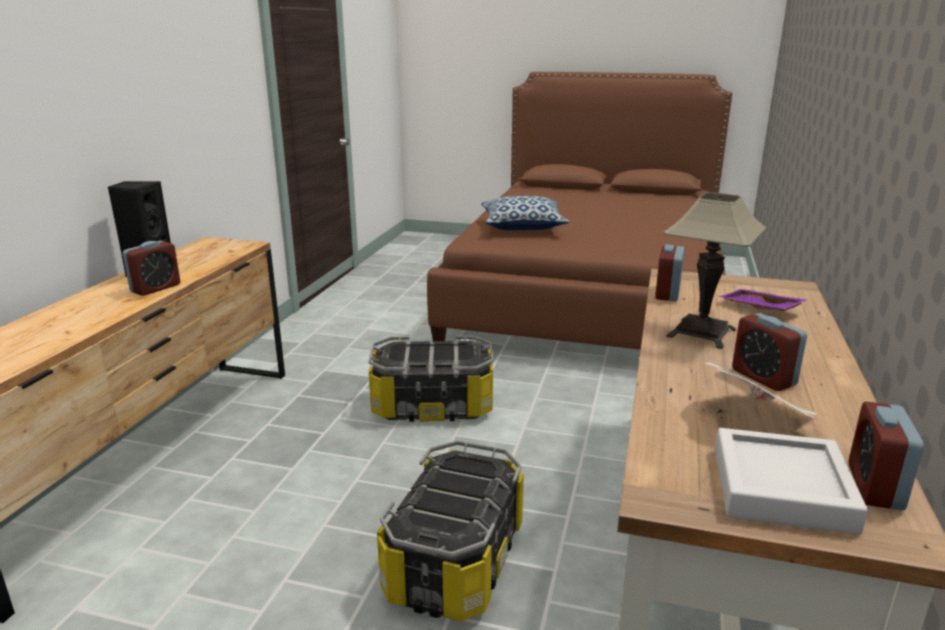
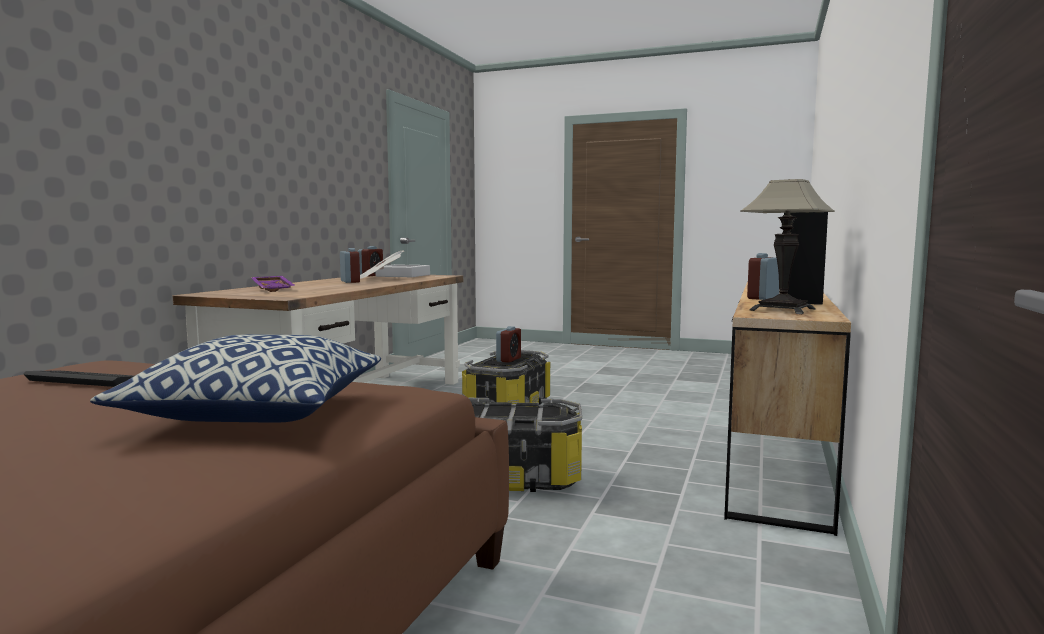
camera: 175 degrees left, 15 degrees down
alarm clock [655,244,685,302] -> alarm clock moved to [496,326,521,363]
table lamp [663,192,767,349] -> table lamp moved to [740,179,835,314]
none -> keyboard [24,371,134,387]

